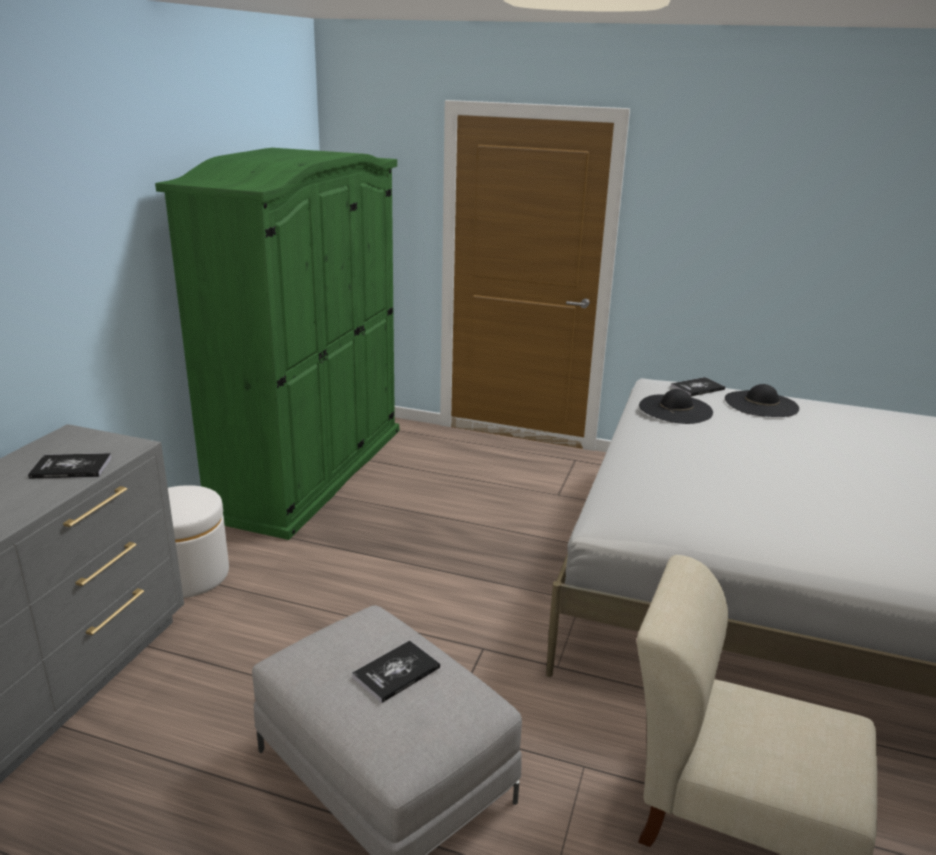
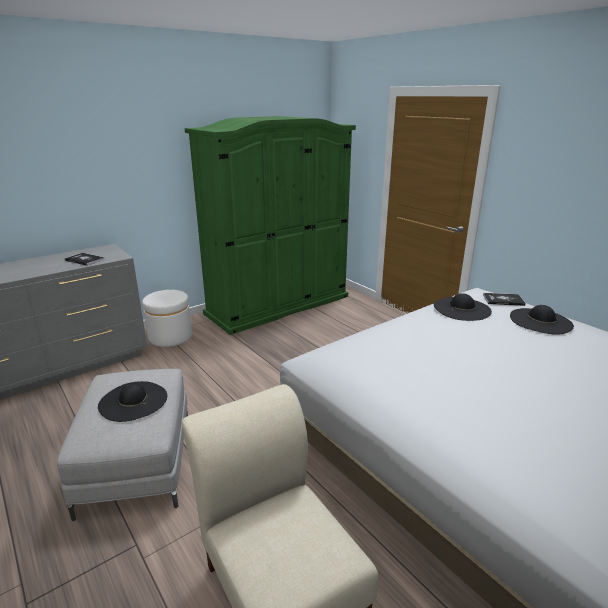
camera: 35 degrees right, 0 degrees up
book [352,640,440,703] -> black hat [98,381,167,422]

